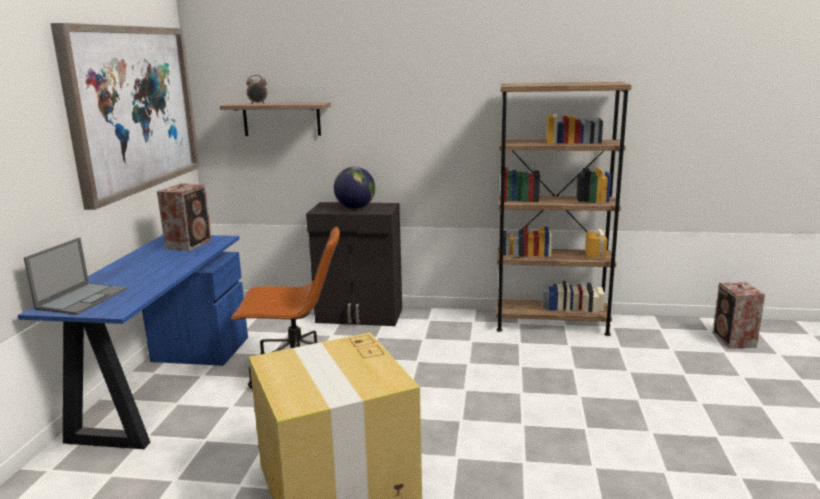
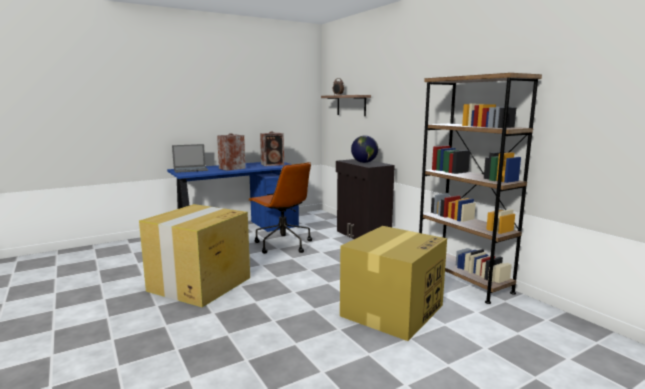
camera: 50 degrees right, 5 degrees down
picture [50,23,200,210] -> none
speaker [713,282,765,349] -> speaker moved to [217,133,246,171]
none -> cardboard box [340,226,447,341]

